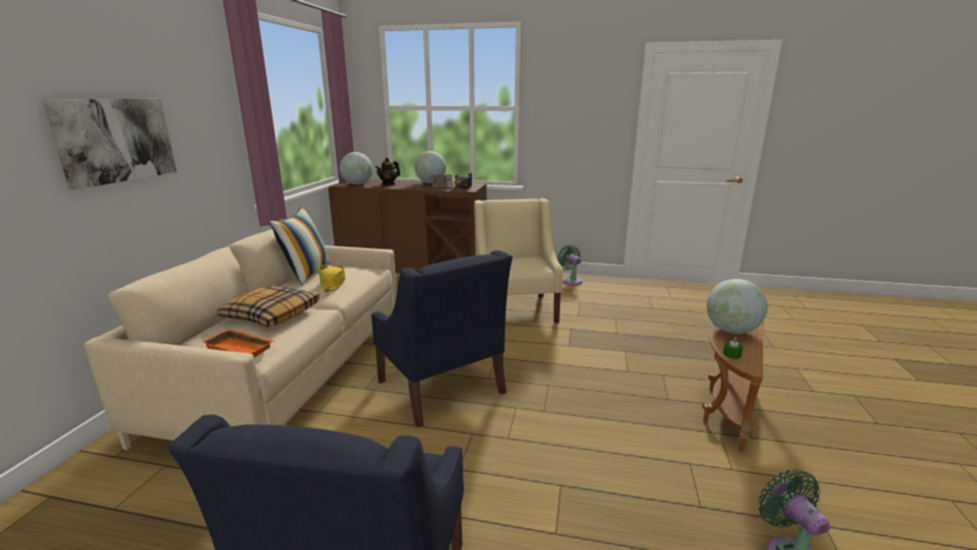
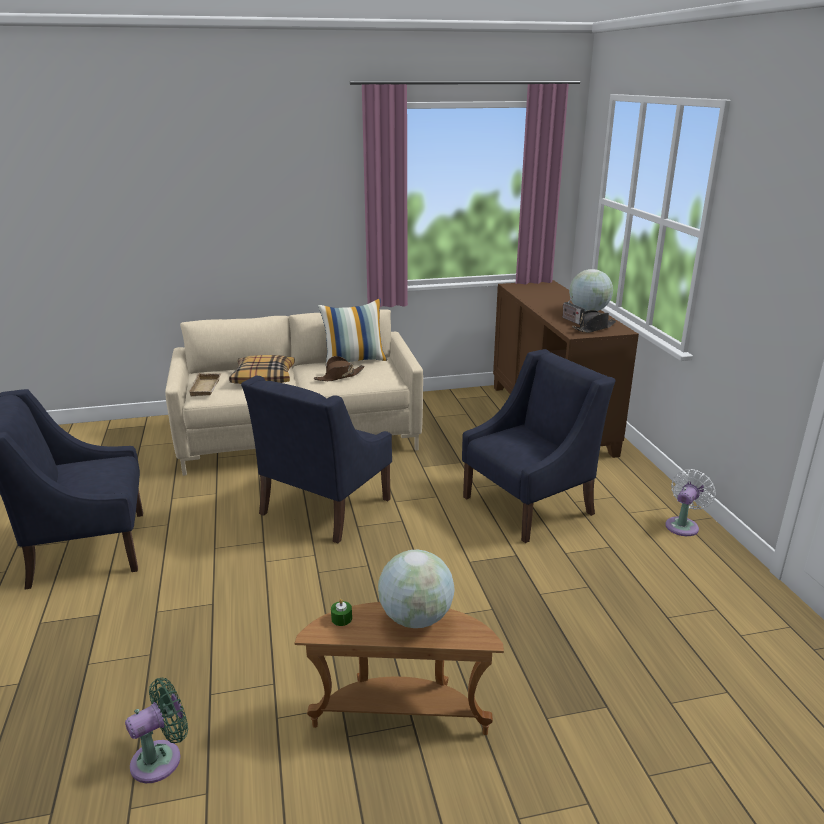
camera: 65 degrees right, 5 degrees up
picture [42,99,177,190] -> none
orange tray [202,329,274,358] -> beige tray [188,373,221,396]
yellow hat [318,265,345,292] -> brown hat [314,356,365,381]
globe [340,152,373,185] -> none
teapot [375,158,400,185] -> none
beige armchair [474,198,563,323] -> blue armchair [462,349,616,543]
green fan [557,245,582,285] -> white fan [665,469,716,536]

